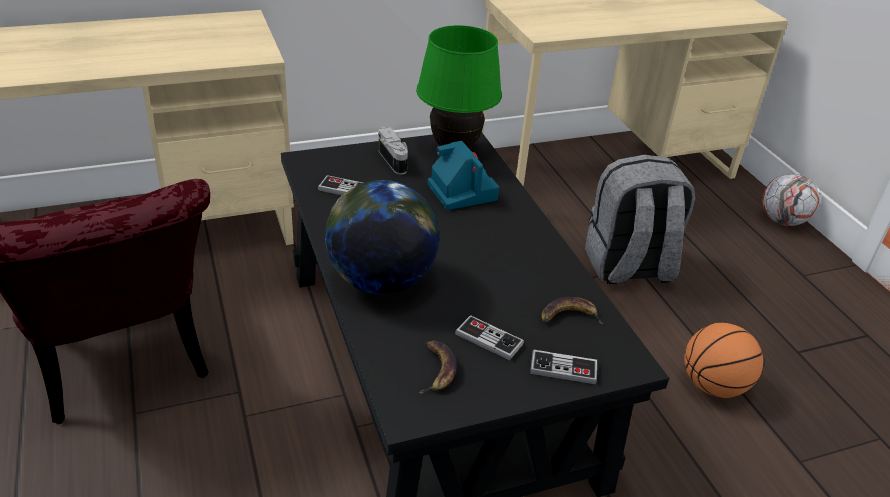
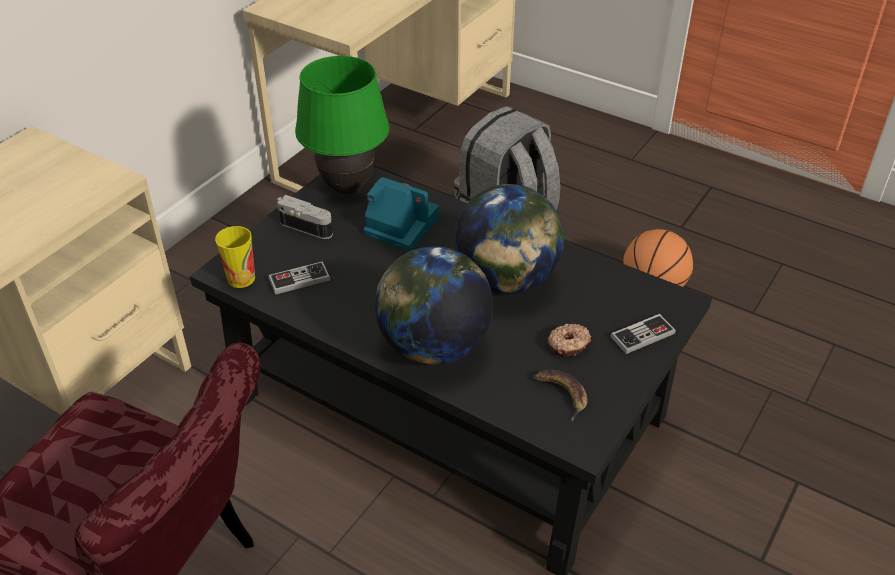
camera: 35 degrees left, 5 degrees up
game controller [455,315,524,360] -> donut [548,324,591,357]
banana [541,297,604,324] -> none
football [763,173,820,226] -> none
none -> cup [215,226,255,288]
none -> globe [454,184,564,294]

